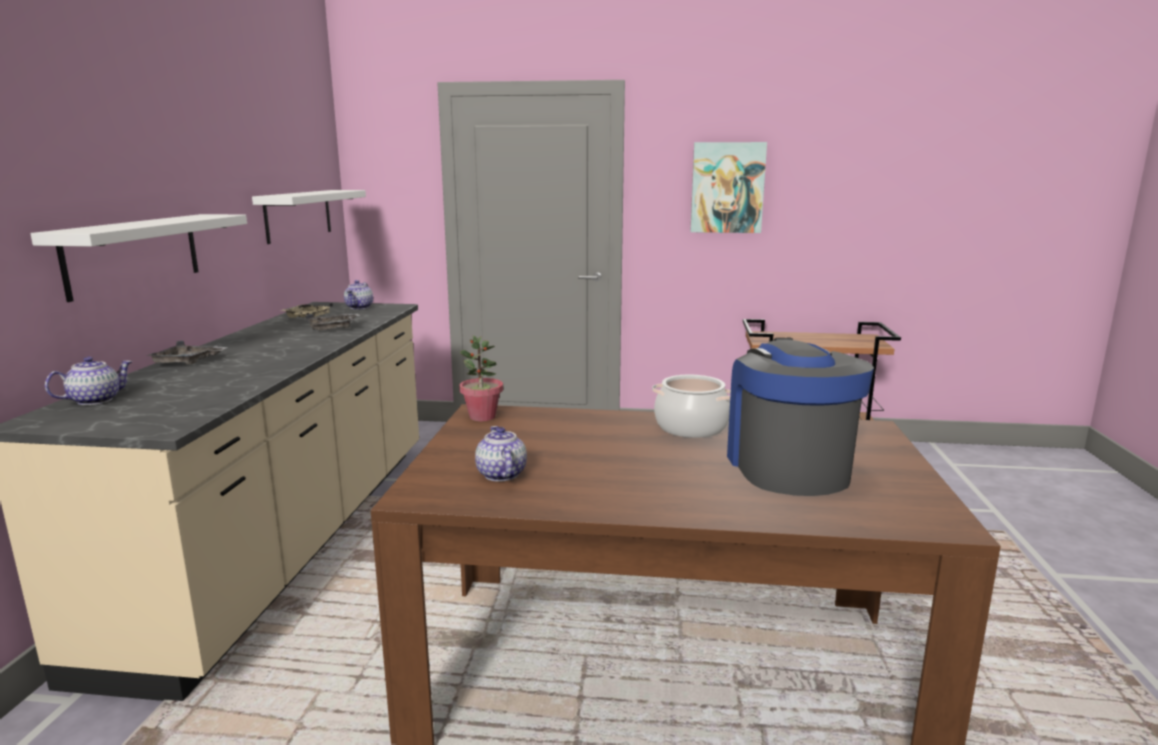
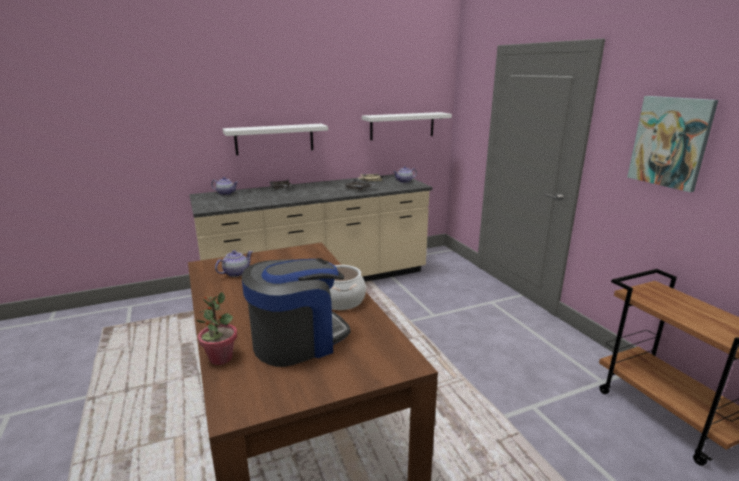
camera: 60 degrees right, 5 degrees up
potted plant [459,336,503,421] -> potted plant moved to [196,292,237,365]

